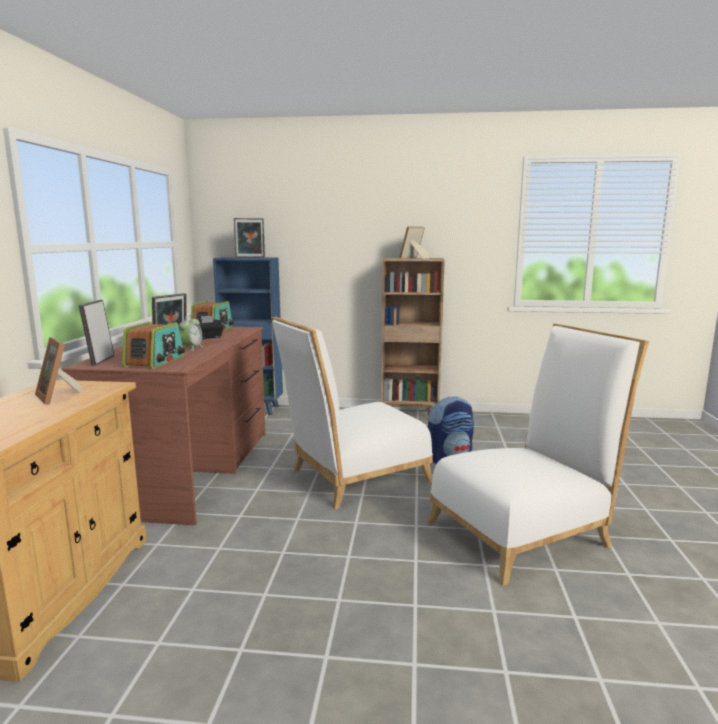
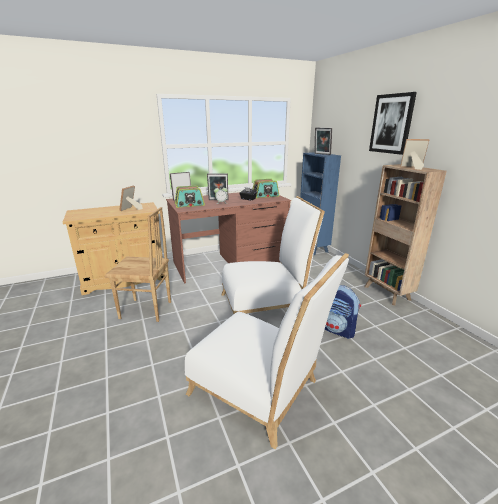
camera: 60 degrees right, 10 degrees up
white chair [272,316,433,509] -> white chair turned 135 degrees clockwise [221,196,325,314]
none -> brown chair [105,207,171,322]
none -> picture [369,92,417,155]

